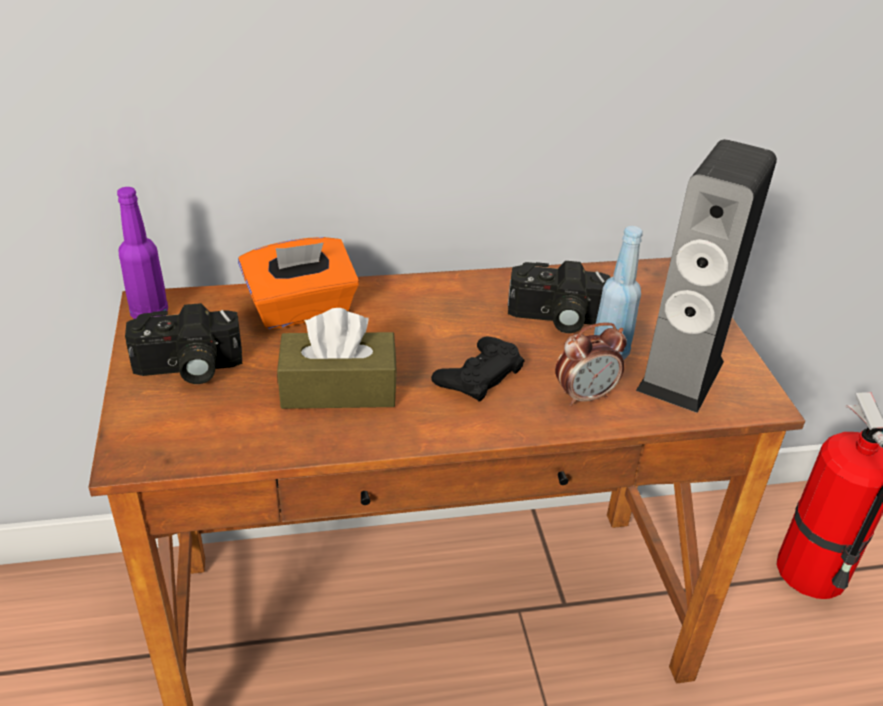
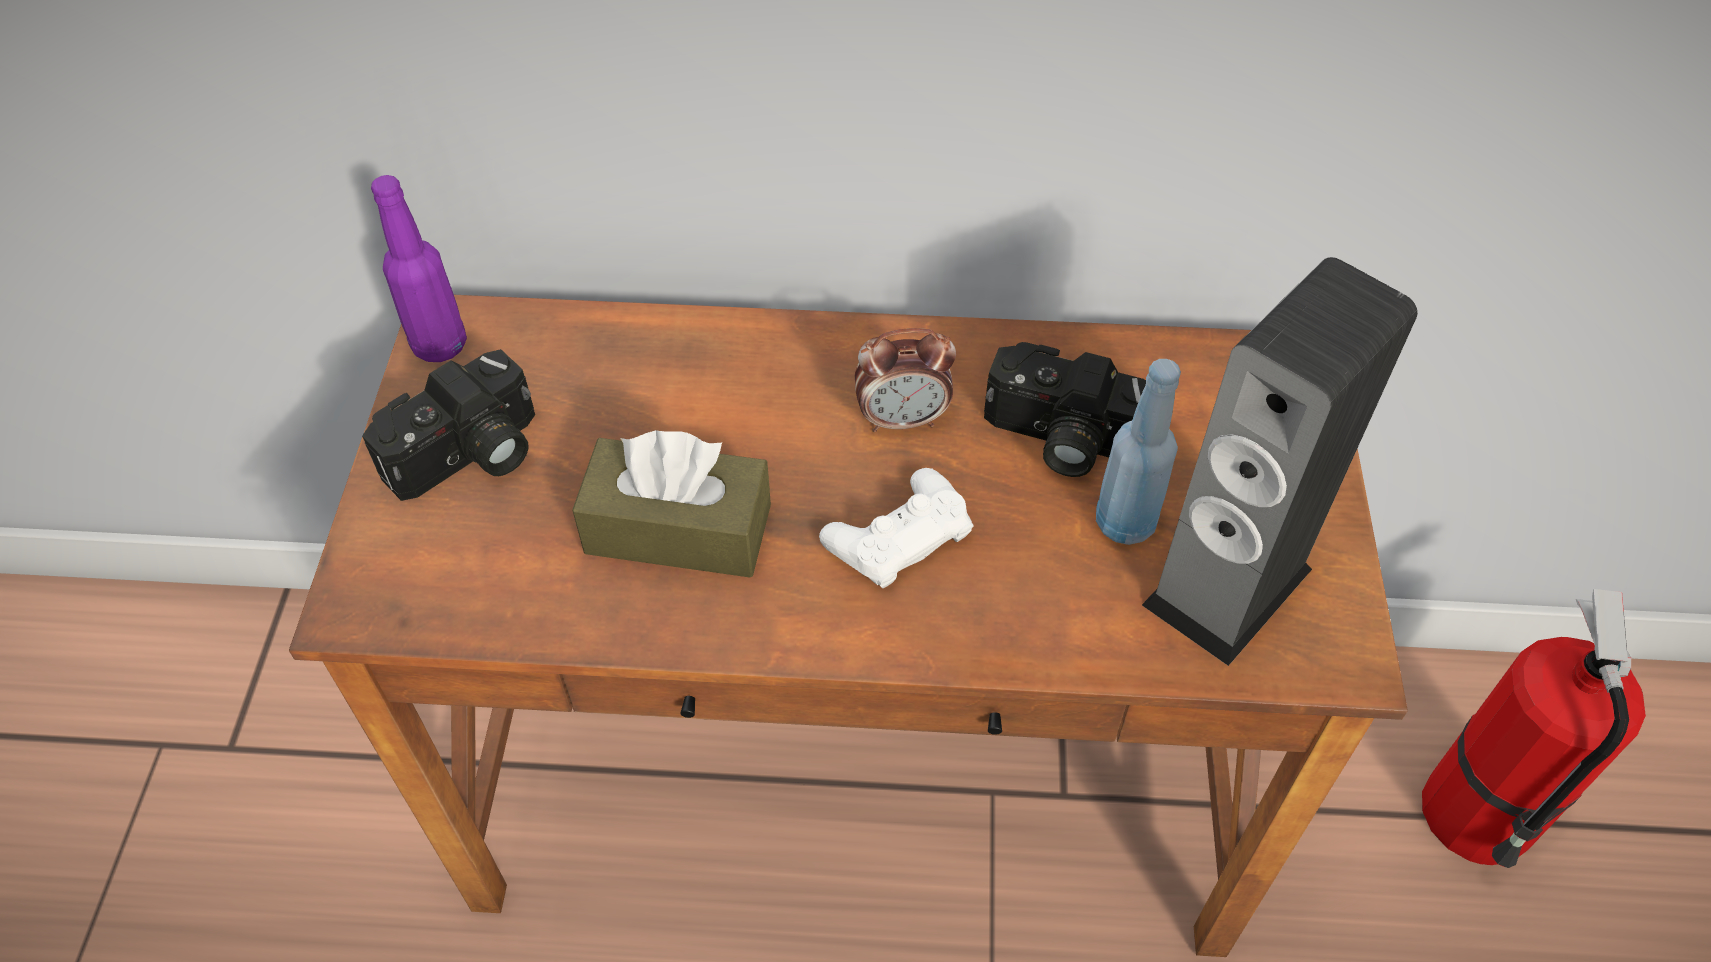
camera: 15 degrees right, 15 degrees up
camera [125,303,242,384] -> camera turned 45 degrees counterclockwise [362,349,535,501]
orange tissue box [238,237,359,329] -> none
black game controller [431,337,525,402] -> white game controller [819,468,974,589]
alarm clock [555,323,627,406] -> alarm clock moved to [855,328,956,433]

